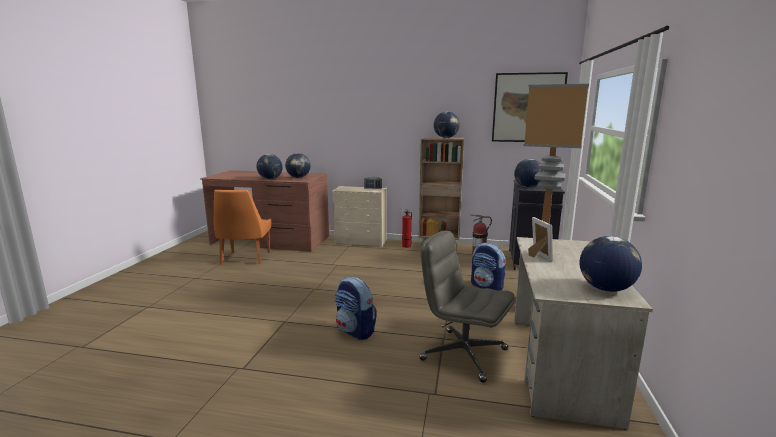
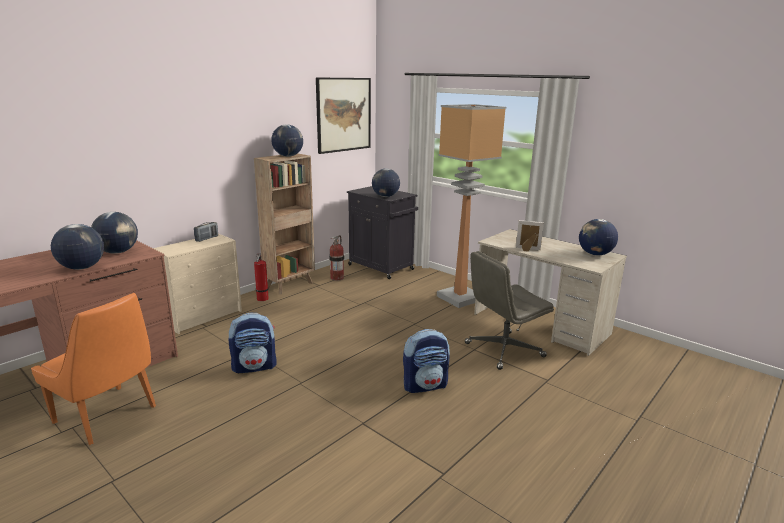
camera: 60 degrees left, 5 degrees up
backpack [471,243,506,291] -> backpack moved to [229,313,277,373]

